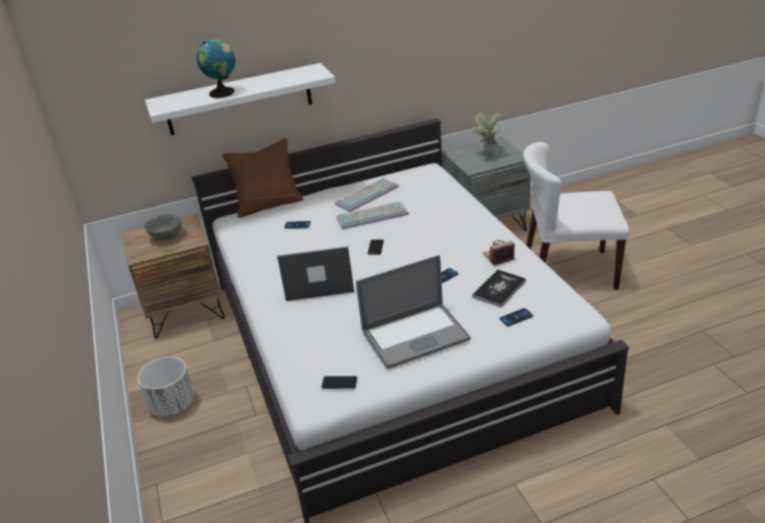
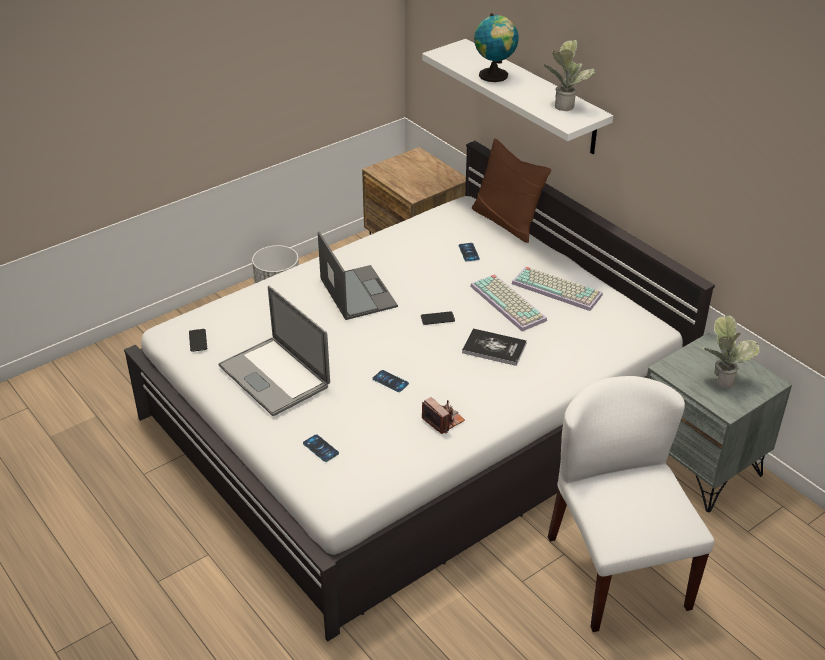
camera: 70 degrees right, 5 degrees up
grey bowl [144,214,183,240] -> none
book [472,270,526,308] -> book moved to [462,329,527,366]
none -> potted plant [544,40,596,111]

